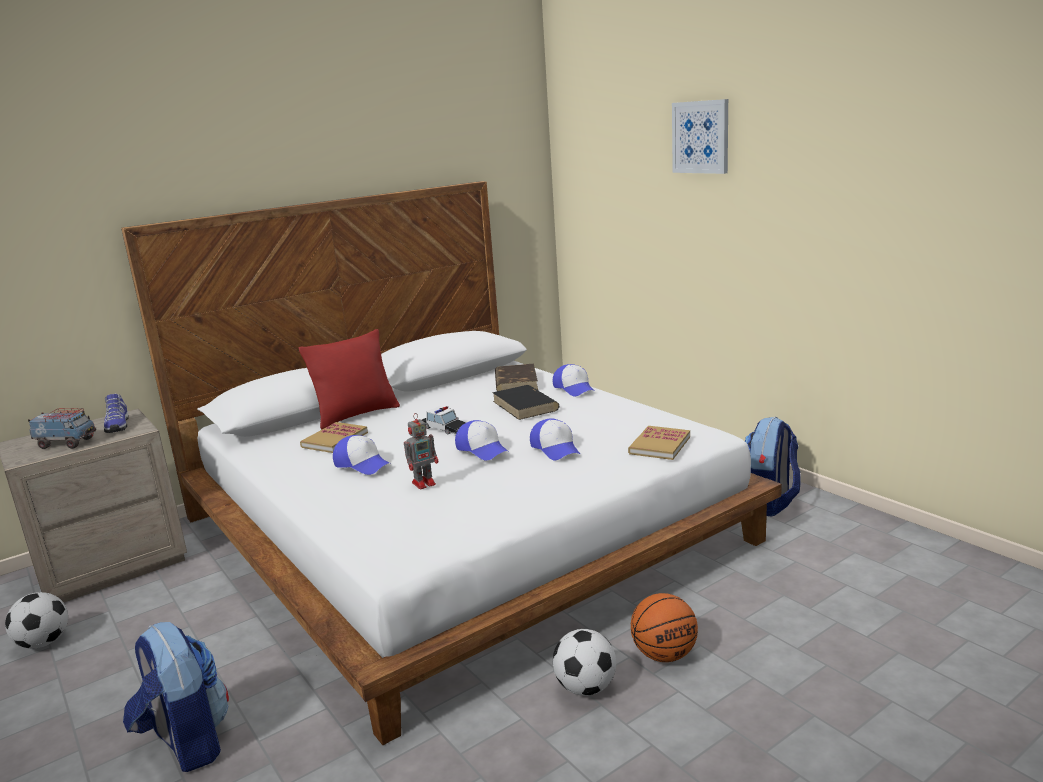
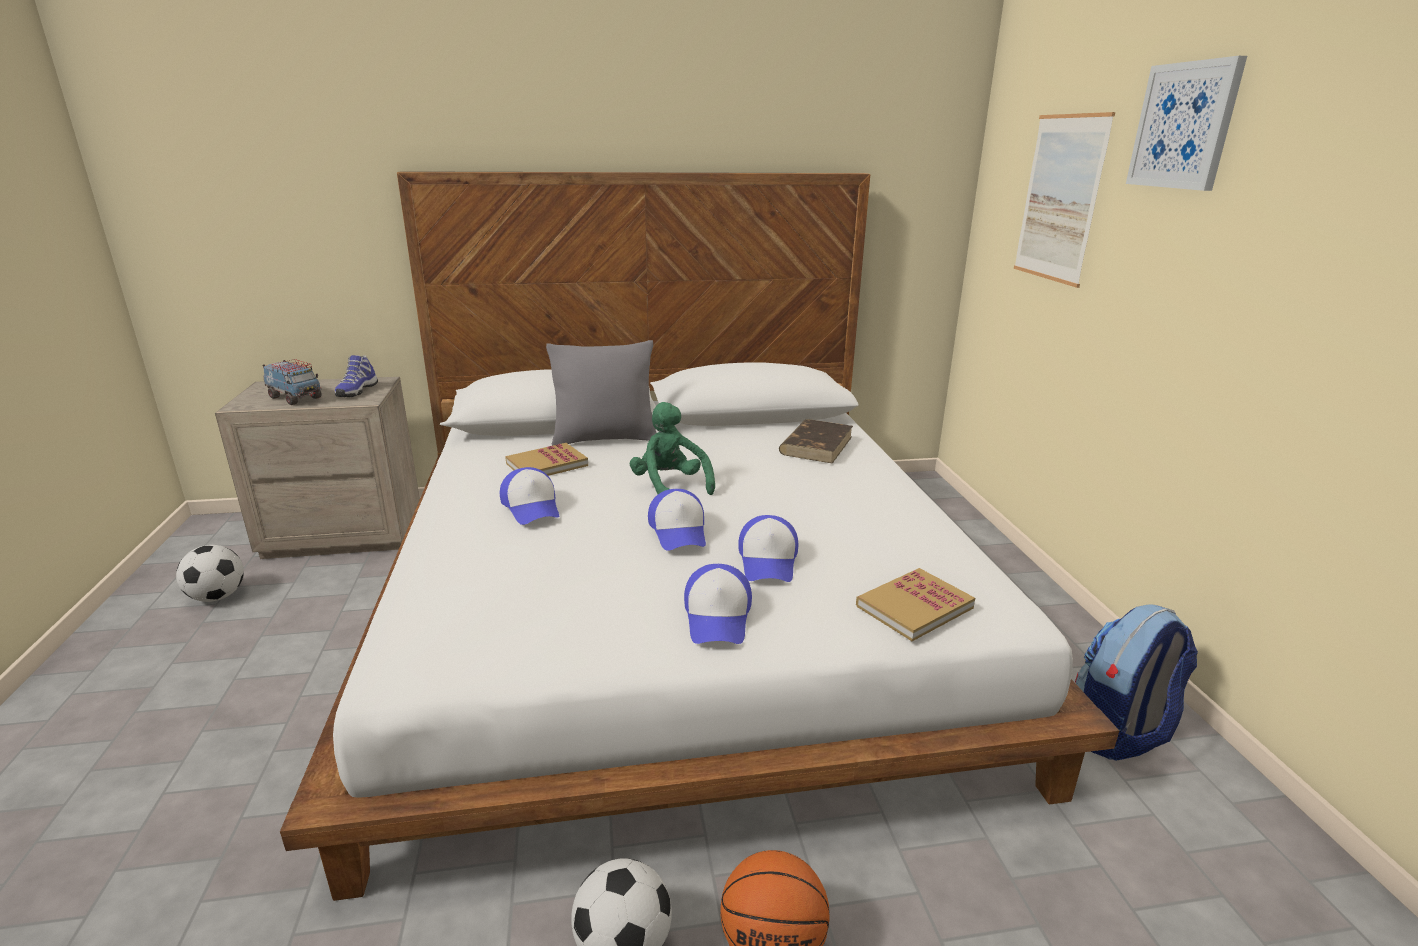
camera: 25 degrees right, 5 degrees up
backpack [123,622,229,772] -> none
red pillow [299,329,400,430] -> grey pillow [546,340,656,446]
toy robot [404,413,438,489] -> none
toy car [422,406,466,434] -> green plush toy [630,402,715,495]
black book [492,385,559,420] -> none
cap [553,364,594,397] -> cap moved to [684,564,752,644]
none -> picture [1014,112,1115,288]

